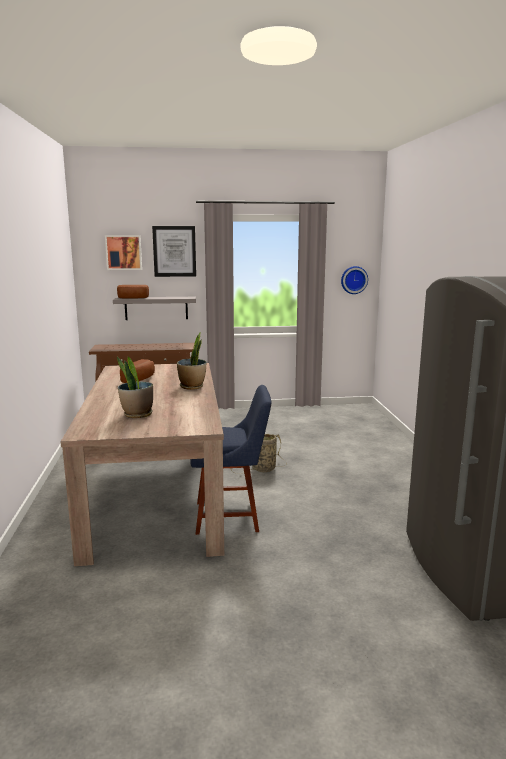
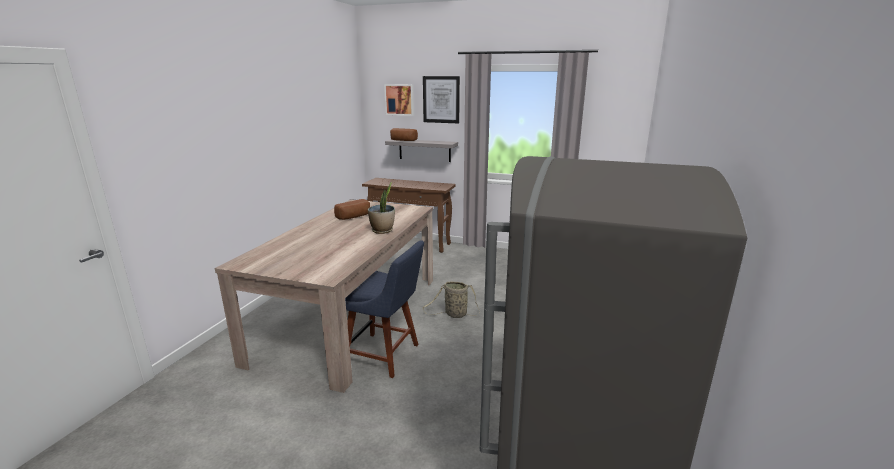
camera: 25 degrees right, 5 degrees up
potted plant [117,356,153,418] -> none
wall clock [341,266,368,294] -> none

